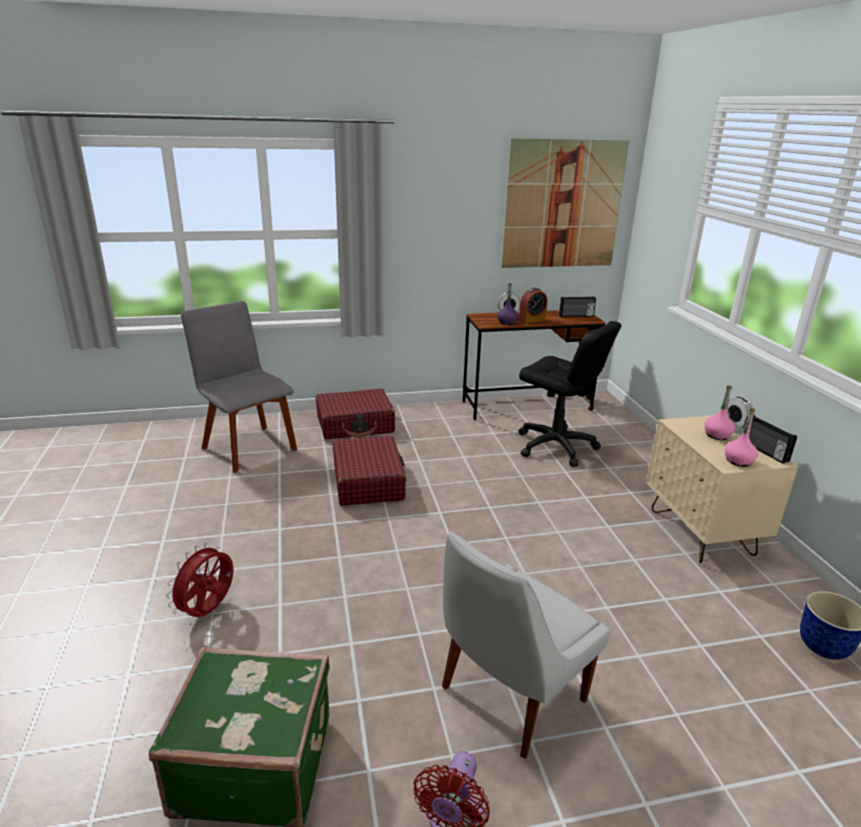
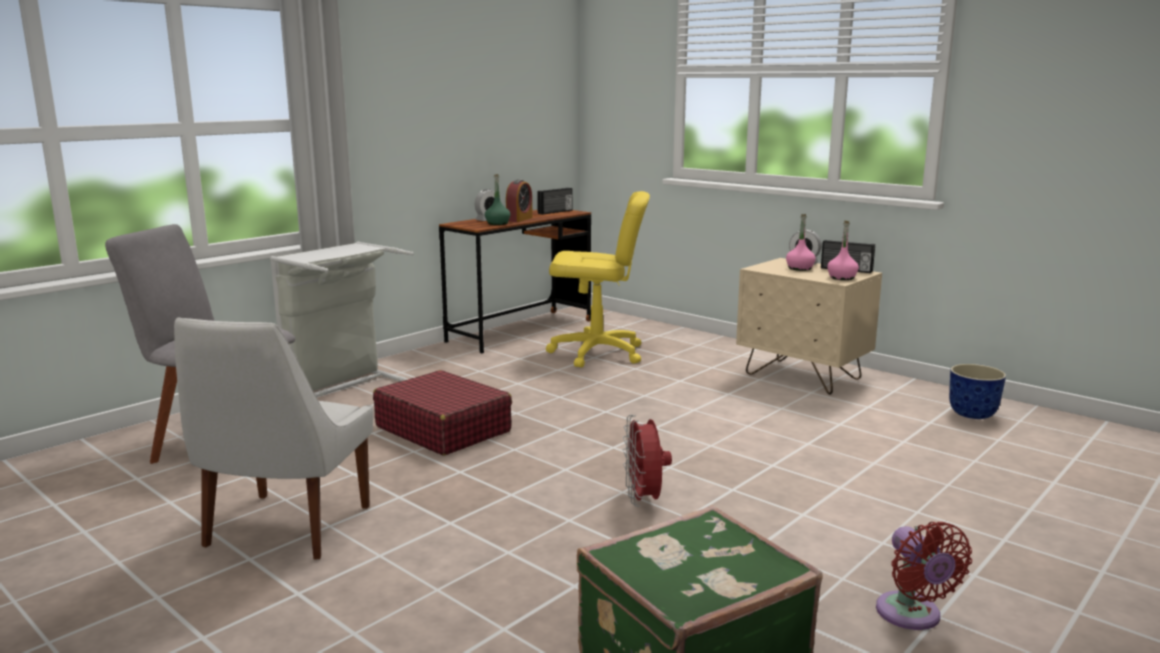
camera: 35 degrees left, 10 degrees down
red fan [166,543,234,617] -> red fan moved to [623,415,672,507]
red suitcase [316,389,395,439] -> grey laundry basket [270,242,414,397]
white chair [442,531,611,759] -> white chair moved to [174,318,373,560]
purple bottle [497,283,518,325] -> green bottle [485,174,511,225]
picture [501,138,629,268] -> none
black office chair [519,321,621,467] -> yellow office chair [546,191,650,368]

